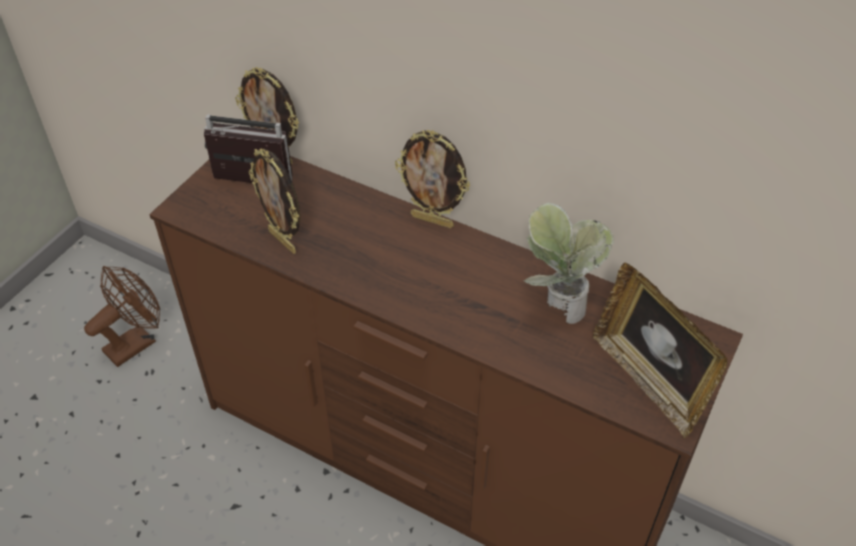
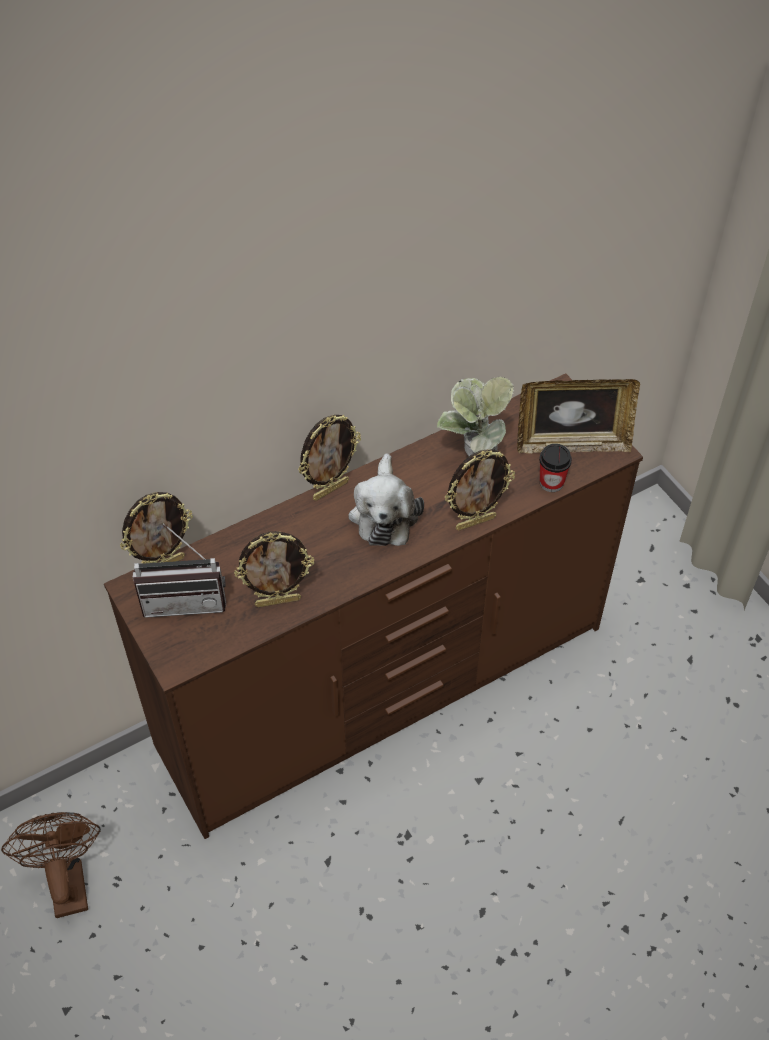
camera: 60 degrees left, 5 degrees up
radio [204,114,293,183] -> radio turned 135 degrees counterclockwise [133,523,226,618]
none -> plush toy [348,453,424,546]
none -> picture frame [445,449,515,530]
none -> cup [539,444,572,492]

